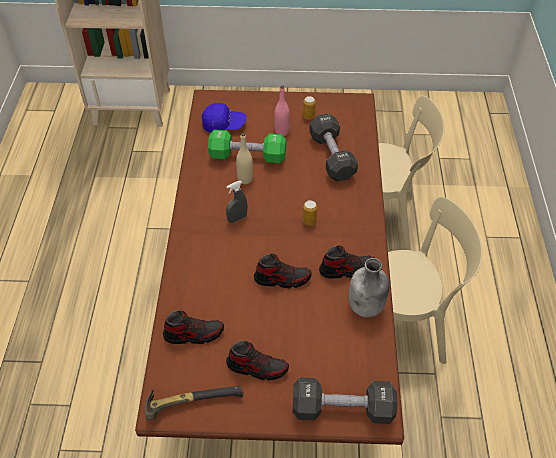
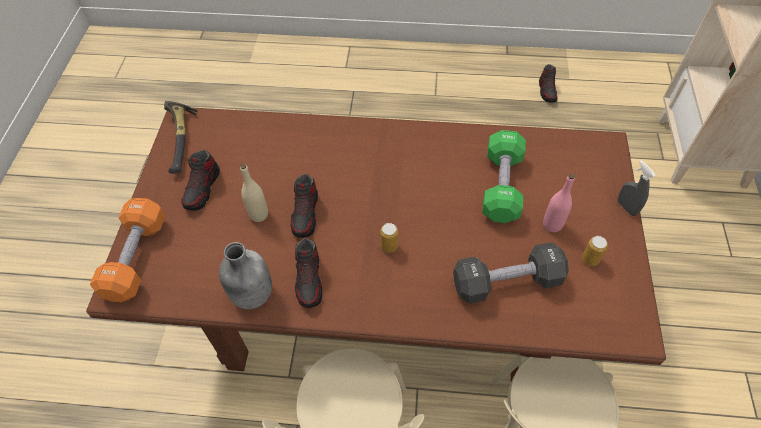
camera: 95 degrees right, 5 degrees up
shoe [163,310,224,344] -> shoe moved to [539,64,557,103]
blue cap [202,103,246,132] -> none
grey spray bottle [226,181,247,223] -> grey spray bottle moved to [618,160,656,216]
beige bottle [236,133,253,184] -> beige bottle moved to [240,164,268,222]
black dumbbell [293,377,398,424] -> orange dumbbell [90,198,166,302]

